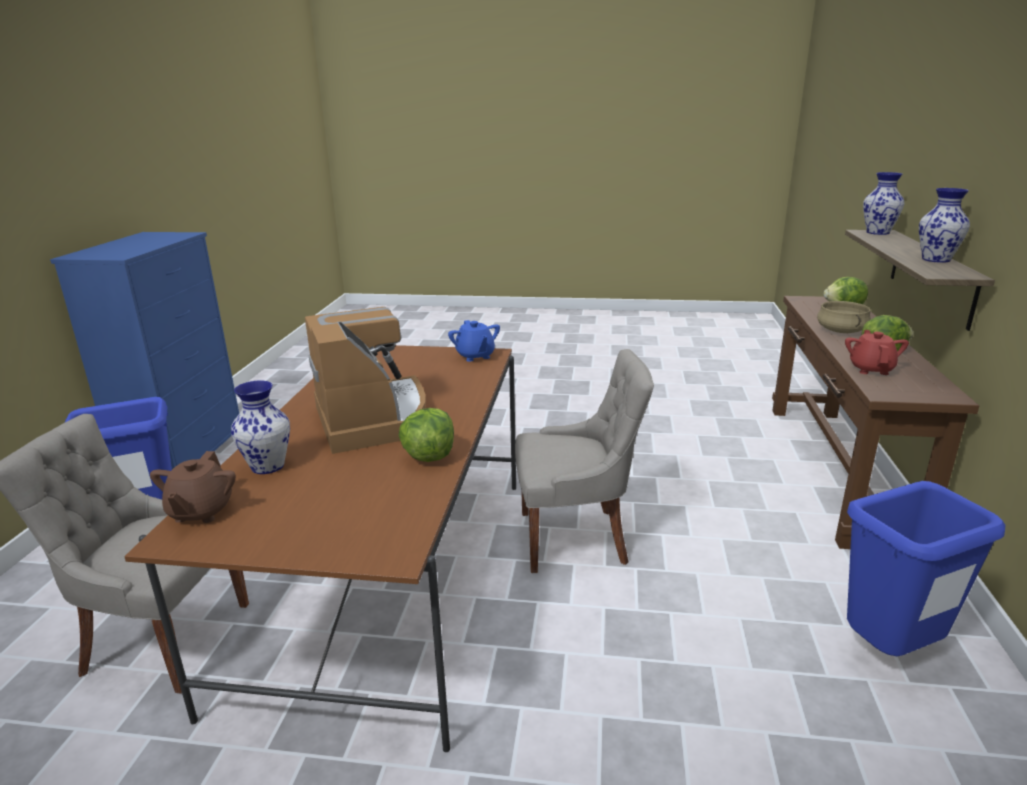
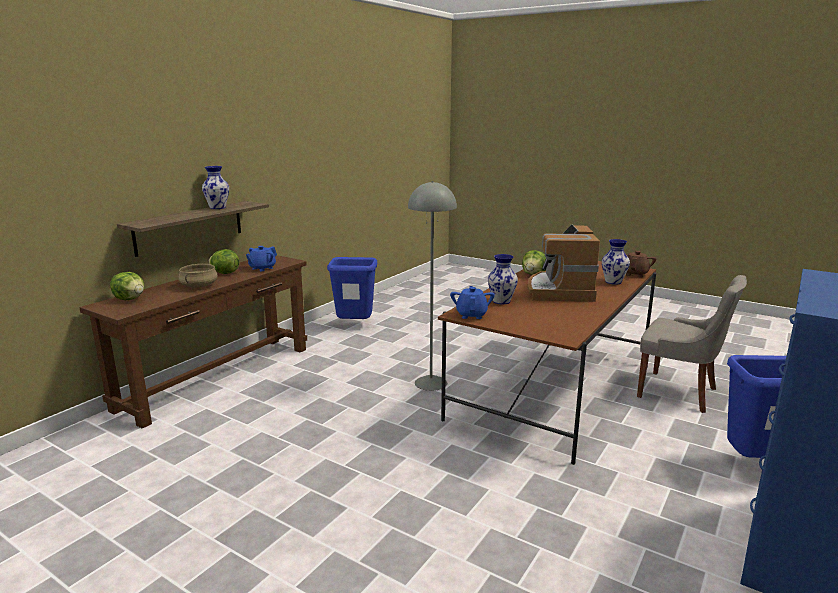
camera: 155 degrees left, 5 degrees down
grey chair [515,349,654,573] -> grey floor lamp [408,181,457,391]
red teapot [845,330,909,375] -> blue teapot [246,246,277,271]
vase [863,172,904,235] -> vase moved to [488,254,518,304]

